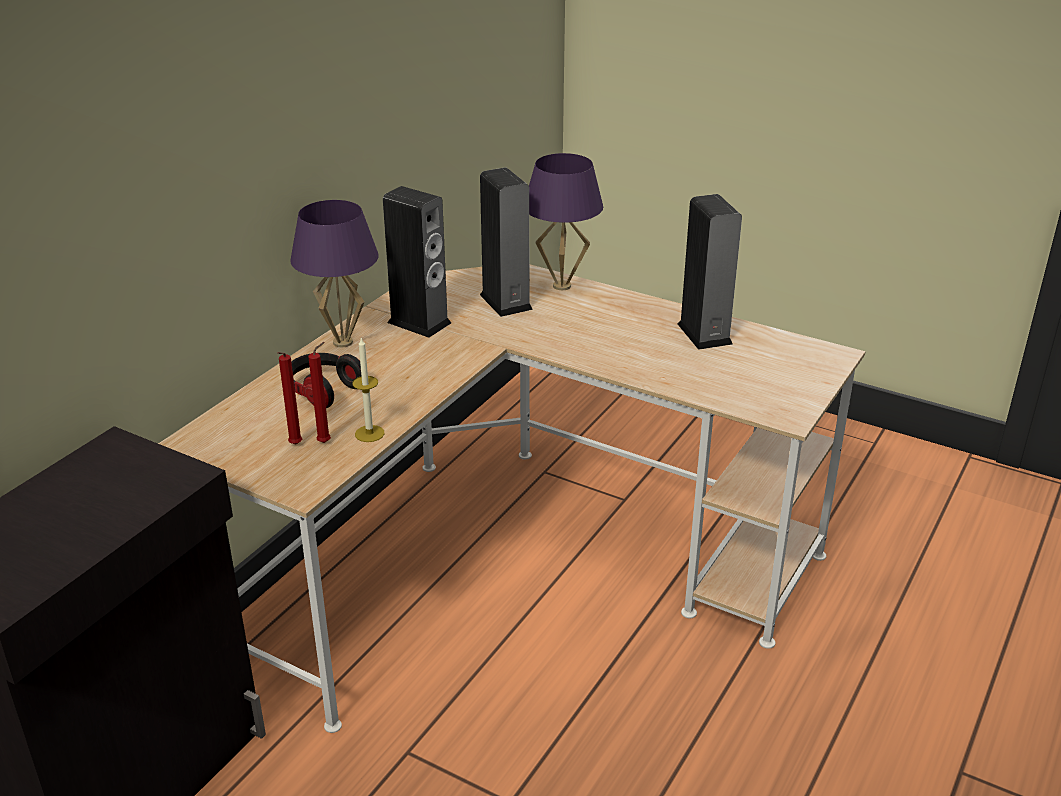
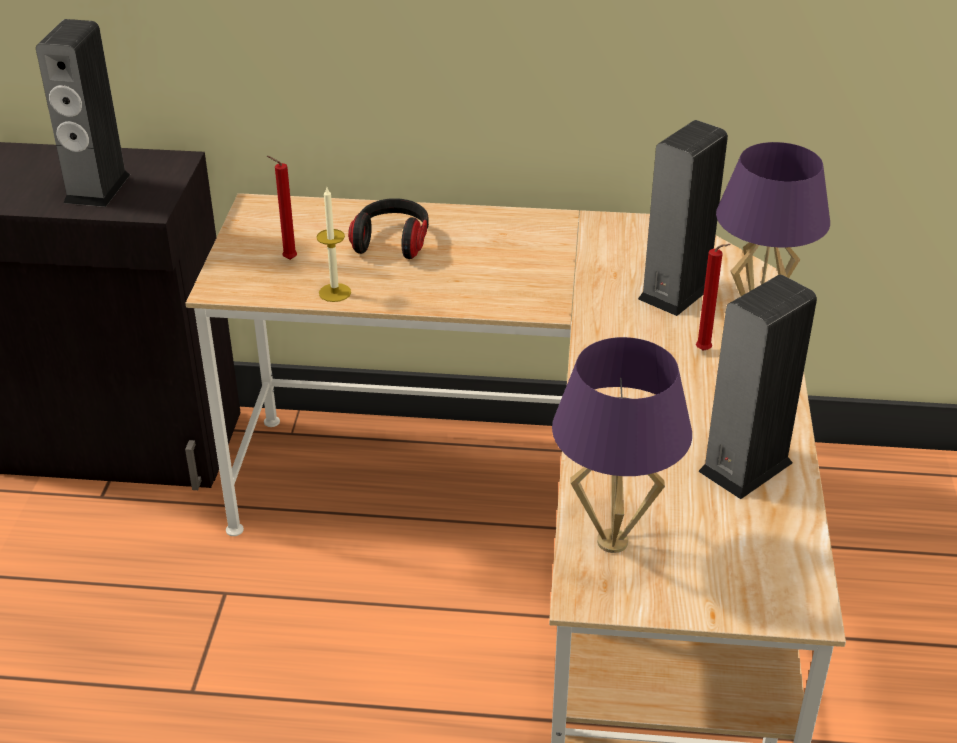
camera: 65 degrees right, 5 degrees up
purple table lamp [290,200,379,347] -> purple table lamp moved to [552,337,692,553]
red candle [308,342,331,443] -> red candle moved to [696,244,731,351]
speaker [383,186,451,338] -> speaker moved to [36,19,130,207]

